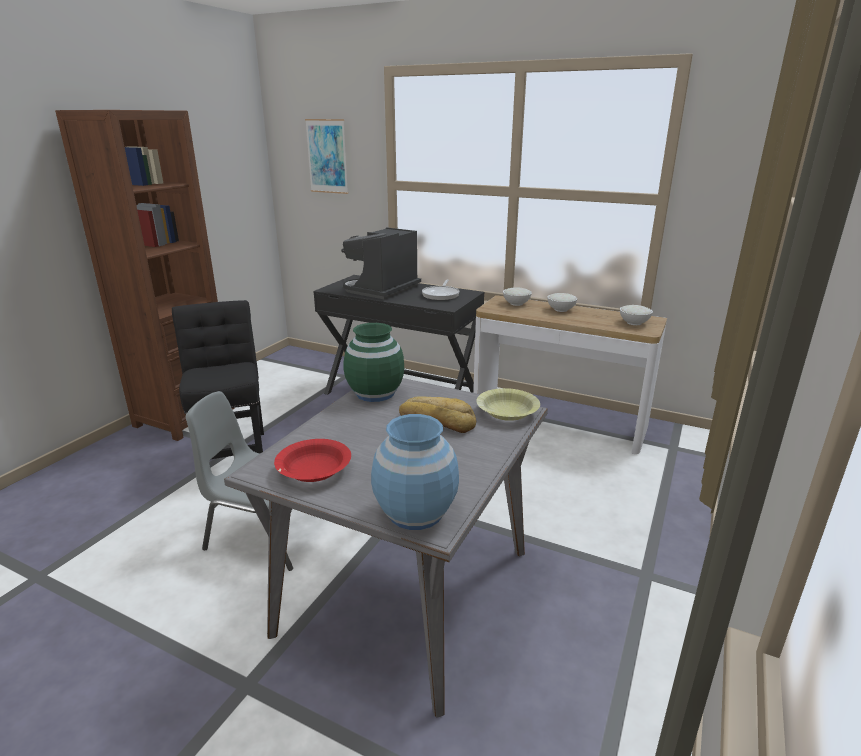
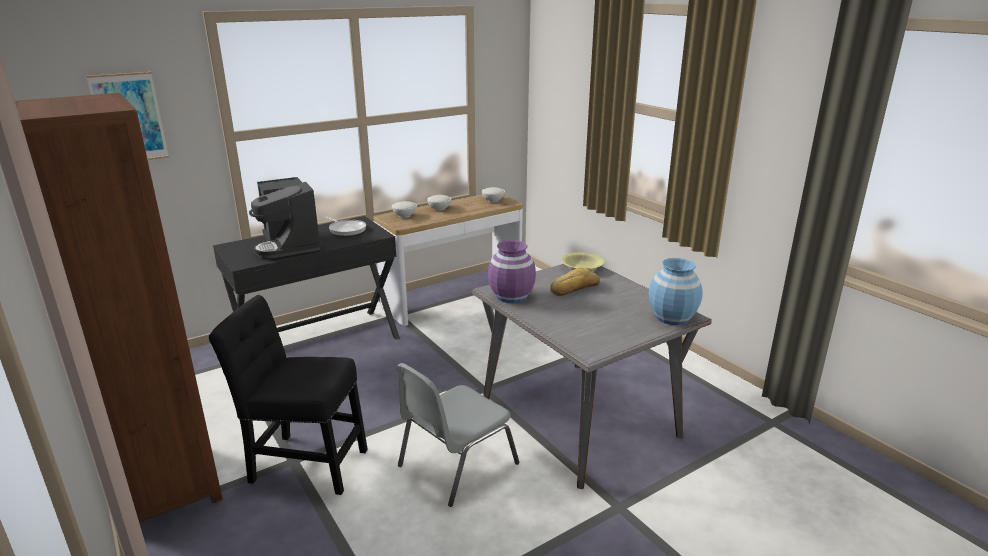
camera: 60 degrees left, 0 degrees up
red bowl [274,439,351,482] -> none
green vase [343,323,404,402] -> purple vase [488,240,536,303]

